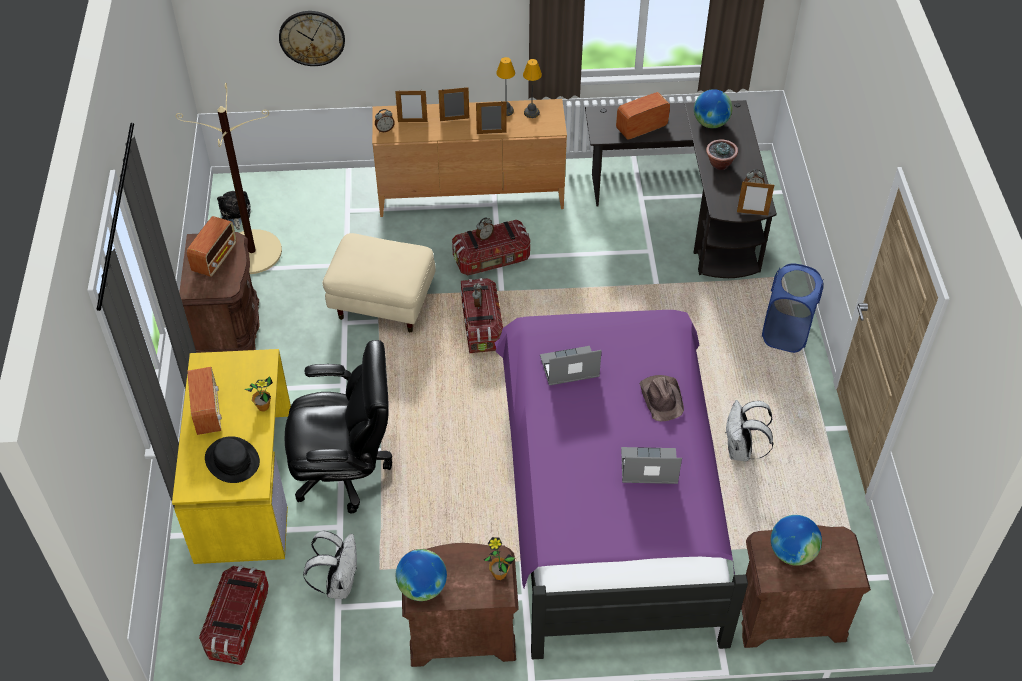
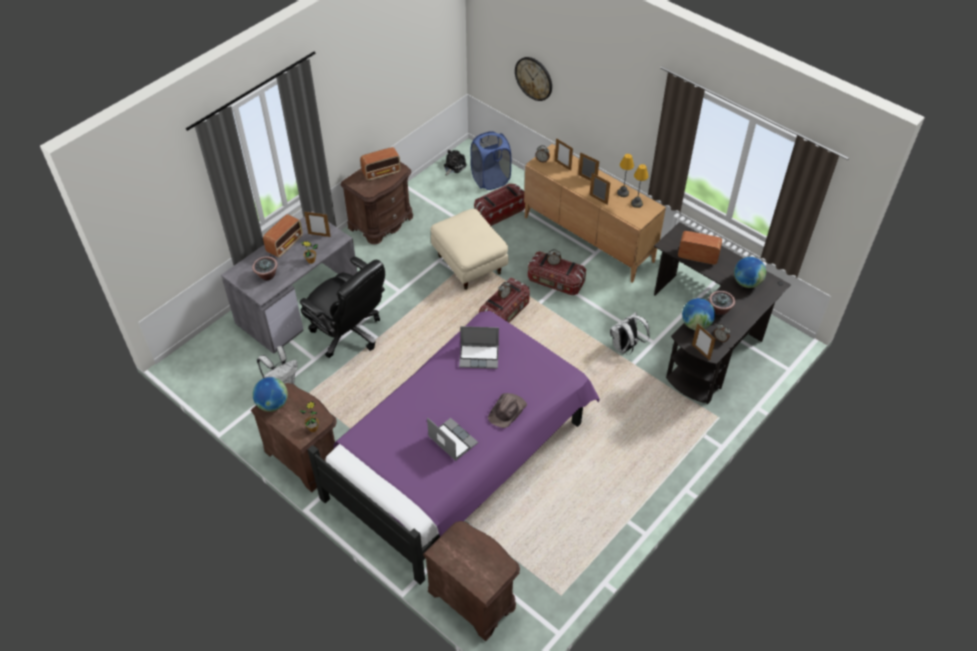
camera: 45 degrees right, 0 degrees up
yellow desk [172,349,291,564] -> grey desk [221,211,358,354]
beige clothes rack [176,83,282,274] -> none
storage box [199,566,268,665] -> storage box moved to [474,183,525,226]
black hat [205,436,260,483] -> potted plant [252,256,278,281]
laptop [540,346,602,386] -> laptop turned 150 degrees clockwise [459,326,499,369]
white backpack [726,400,774,461] -> white backpack moved to [610,312,650,354]
blue laundry basket [762,264,823,353] -> blue laundry basket moved to [471,131,511,190]
globe [771,515,822,566] -> globe moved to [682,298,715,330]
none -> picture frame [304,212,331,237]

